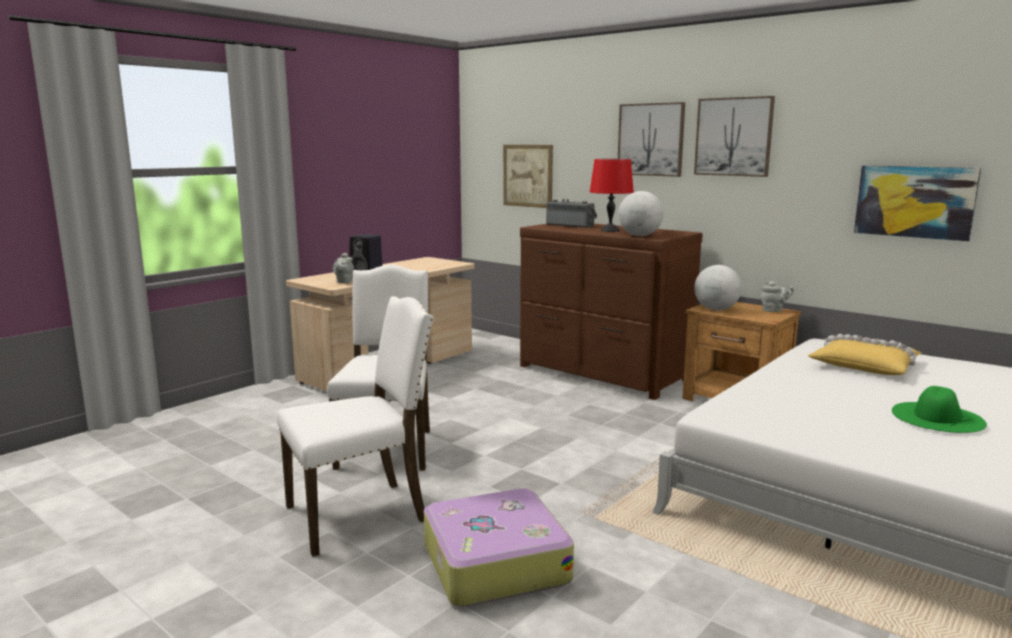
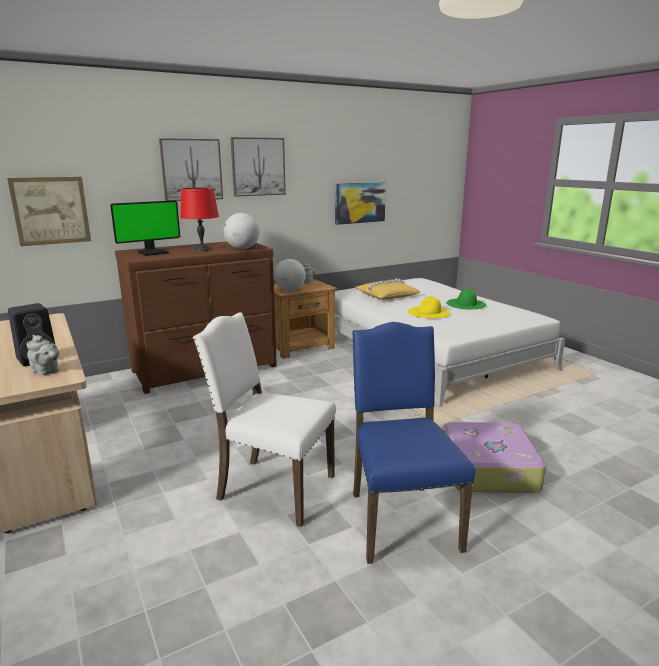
camera: 70 degrees left, 5 degrees up
white chair [277,296,434,557] -> blue chair [352,322,475,564]
radio [546,199,597,228] -> monitor [110,200,180,256]
none -> yellow hat [408,296,451,318]

